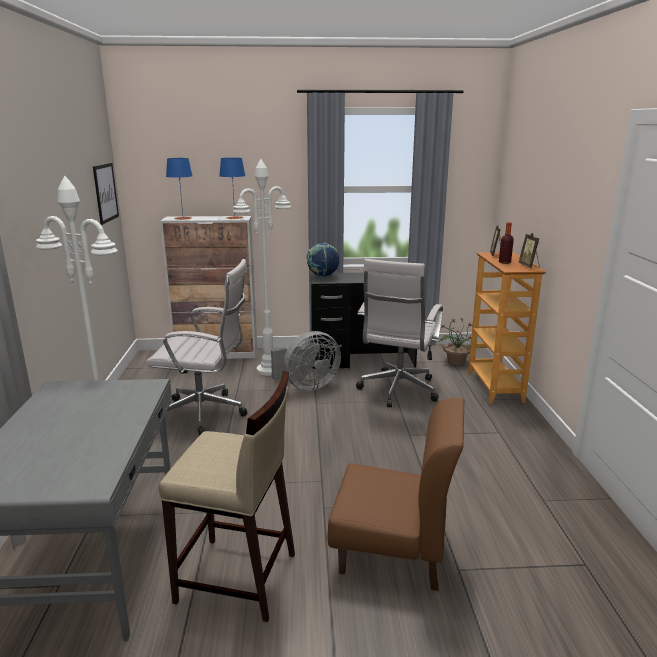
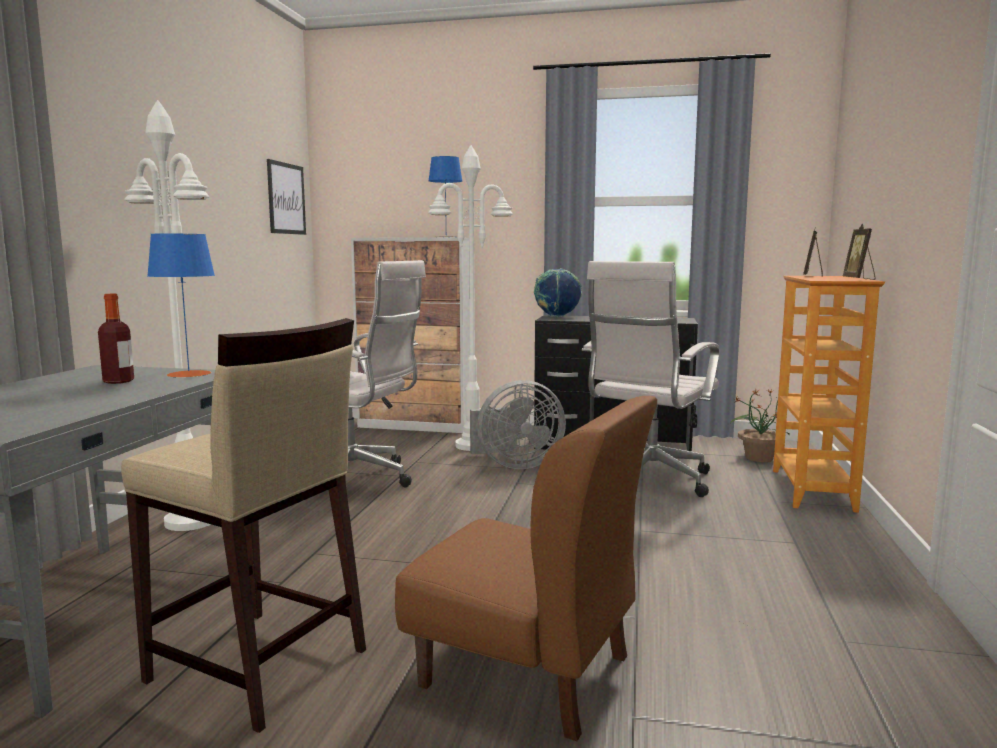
camera: 15 degrees right, 10 degrees down
blue table lamp [166,158,192,220] -> blue table lamp moved to [148,234,215,378]
bottle [499,222,514,264] -> bottle moved to [98,294,134,384]

